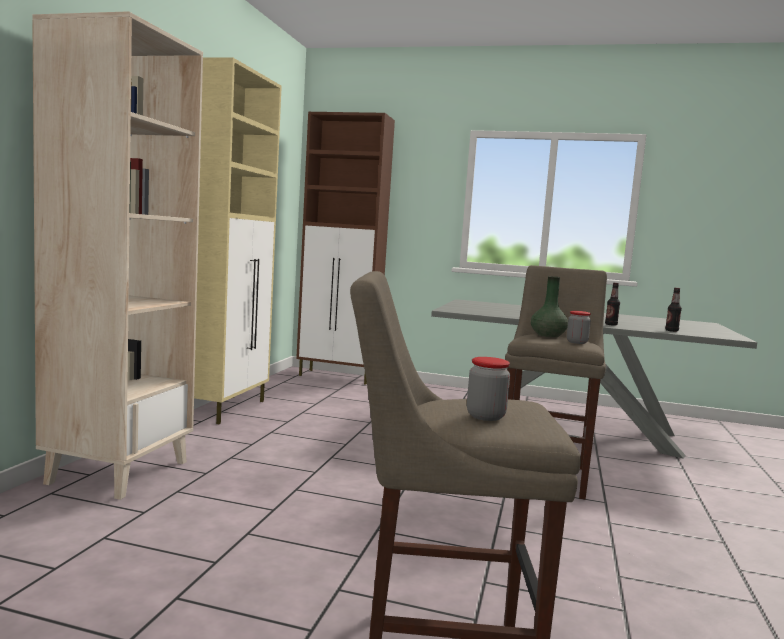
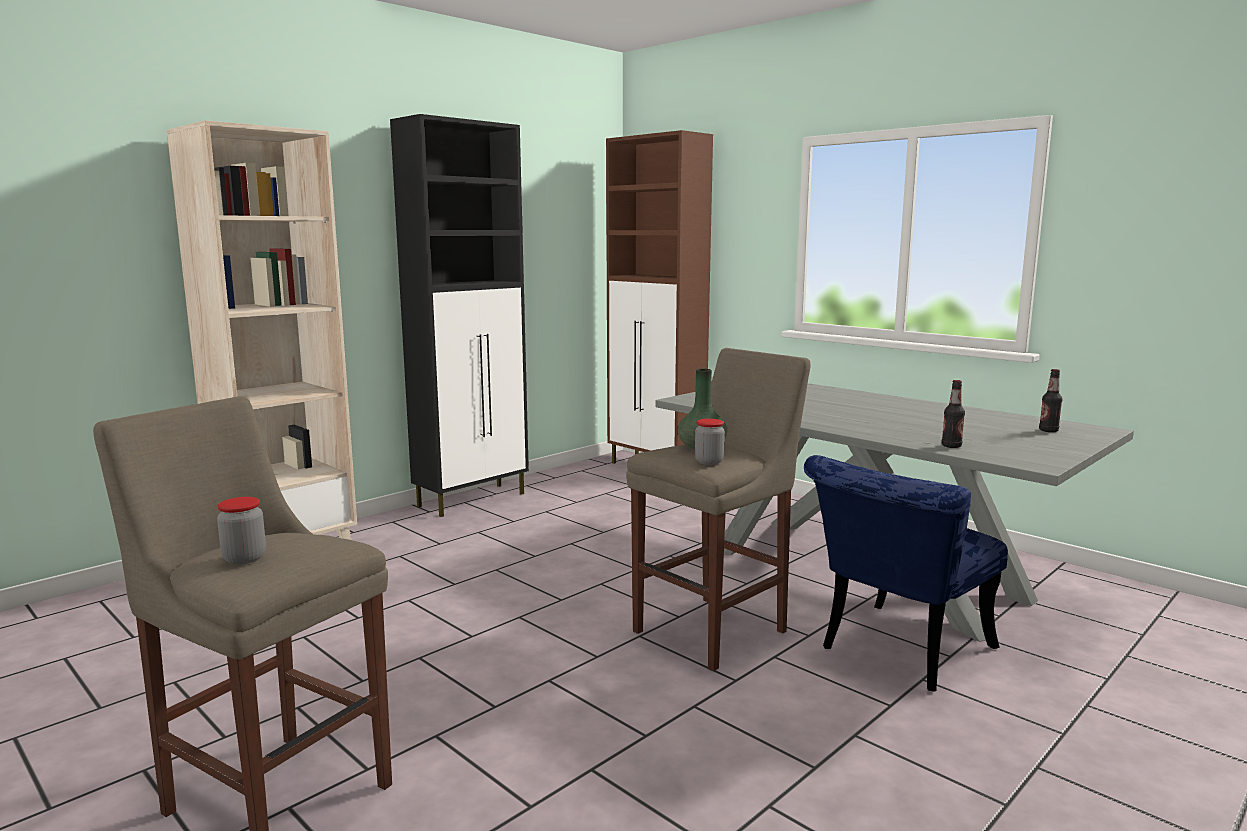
camera: 30 degrees right, 5 degrees up
beige cabinet [194,57,282,424] -> black cabinet [390,114,529,517]
bottle [605,283,620,326] -> bottle moved to [1039,369,1062,432]
none -> blue chair [804,455,1008,692]

